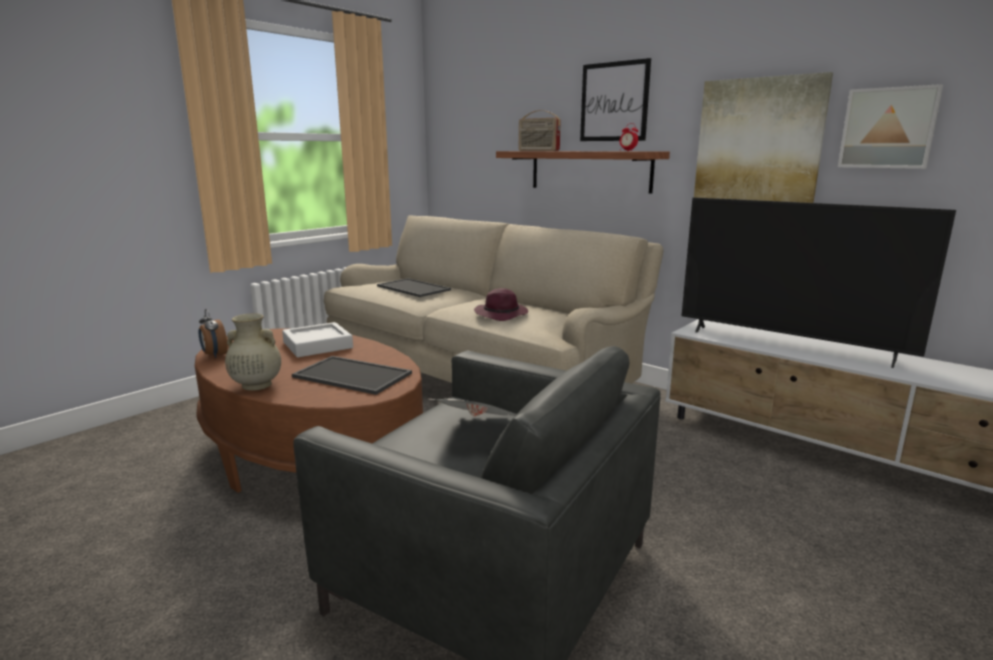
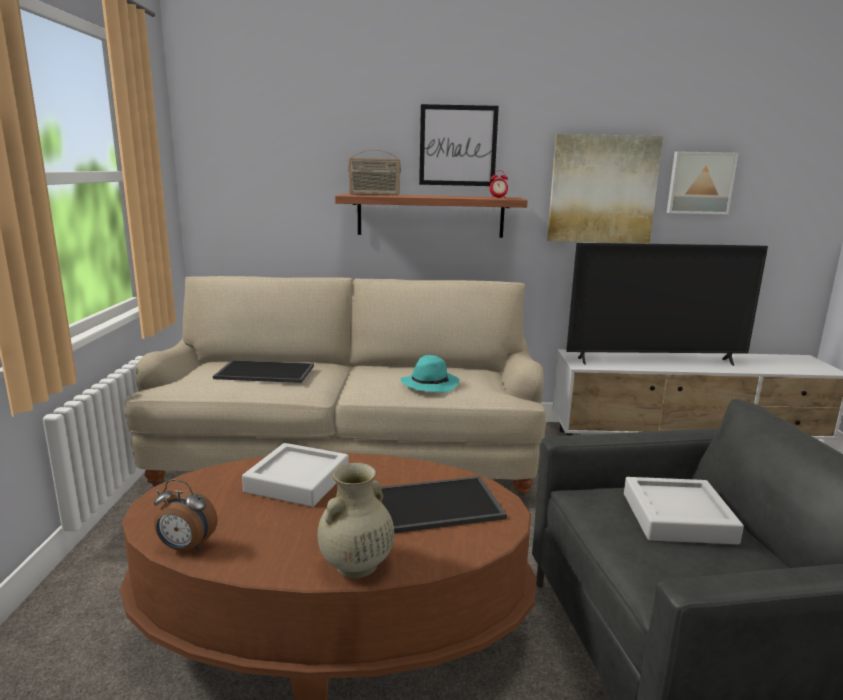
camera: 40 degrees left, 0 degrees up
newspaper [429,399,517,417] -> grey tray [624,477,744,544]
purple hat [474,288,528,321] -> turquoise hat [401,355,459,393]

